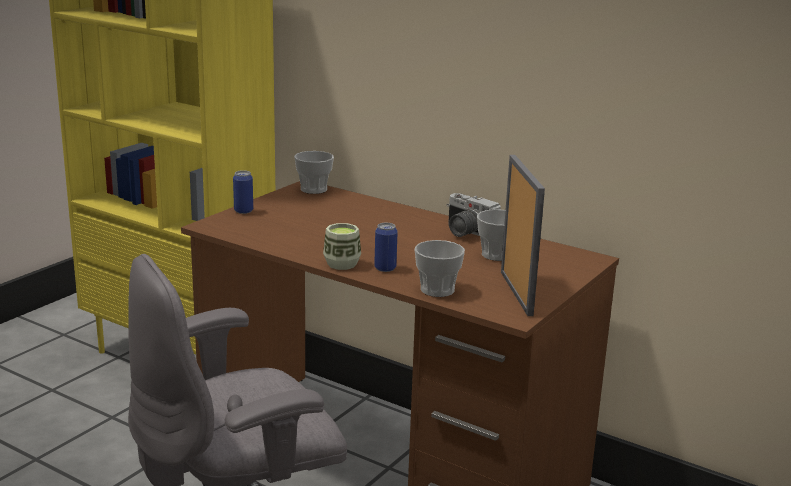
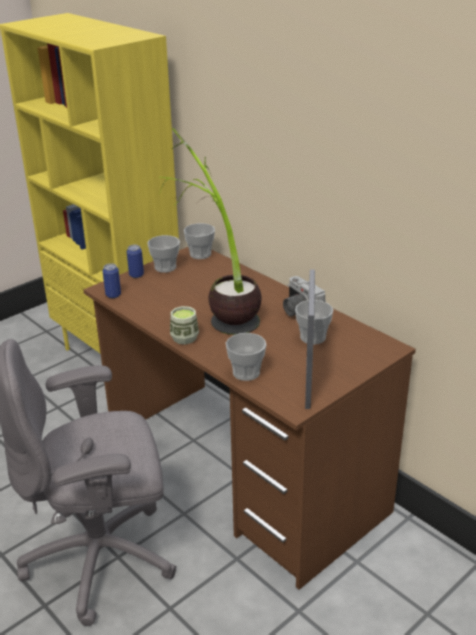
camera: 15 degrees right, 10 degrees up
can [374,223,398,272] -> can moved to [103,263,121,298]
none -> cup [147,235,180,273]
none -> potted plant [160,128,262,335]

